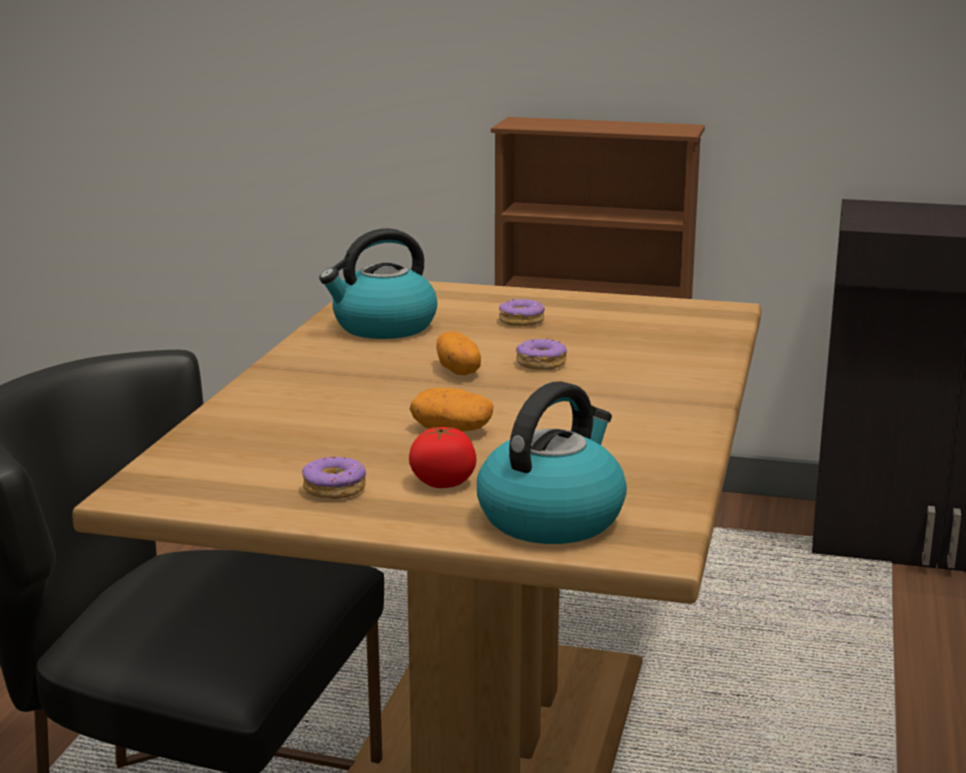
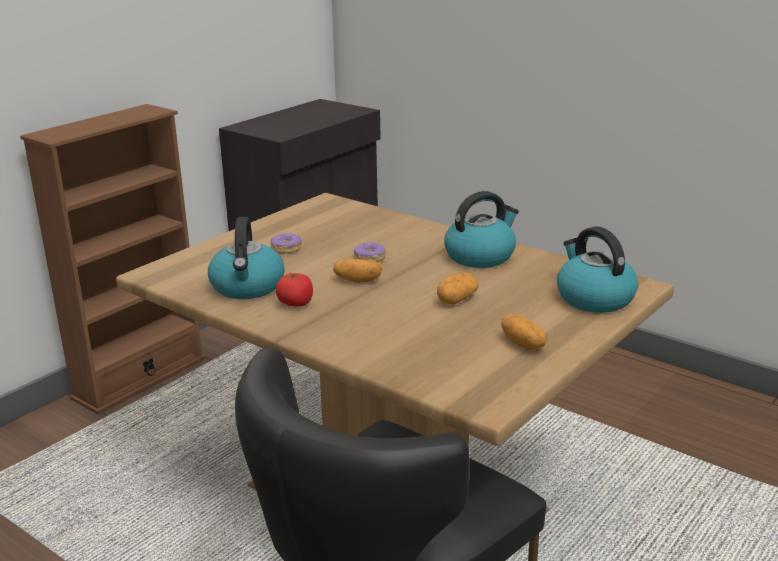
camera: 65 degrees left, 5 degrees up
donut [302,456,366,499] -> potato [501,314,547,350]
tomato [409,427,477,488] -> tomato moved to [276,273,313,307]
none -> kettle [444,191,519,268]

